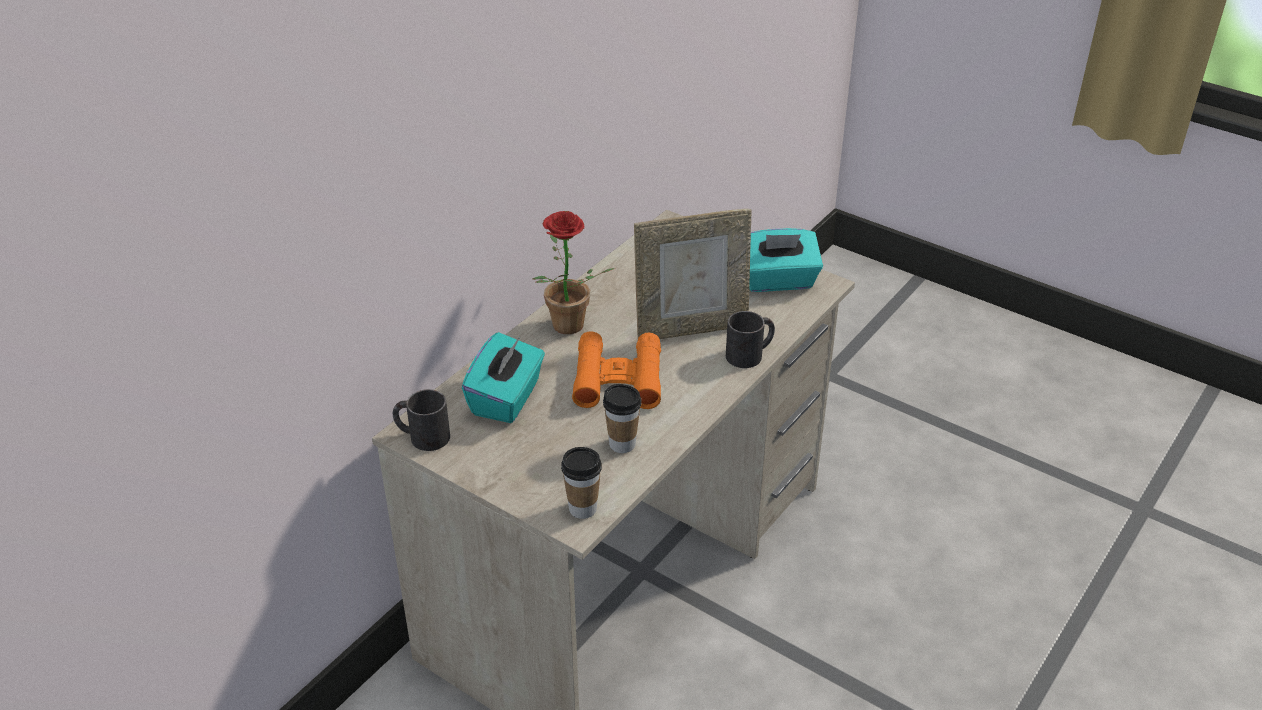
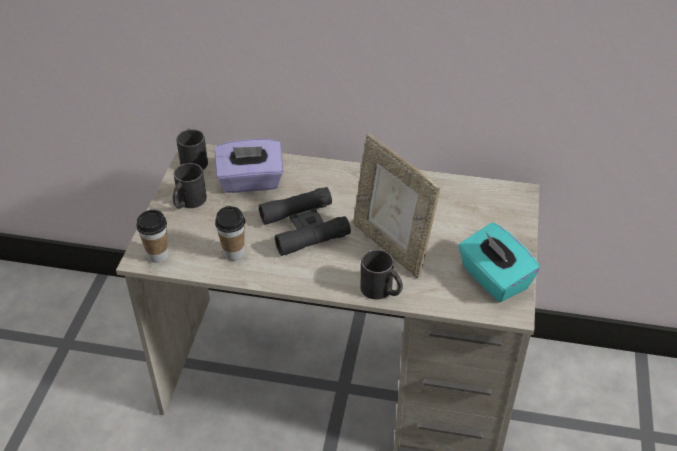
camera: 65 degrees right, 5 degrees up
turquoise tissue box [462,332,545,423] -> purple tissue box [215,139,283,193]
potted plant [533,211,615,334] -> none
orange binoculars [572,331,661,409] -> black binoculars [259,187,351,256]
none -> black mug [173,163,207,209]

